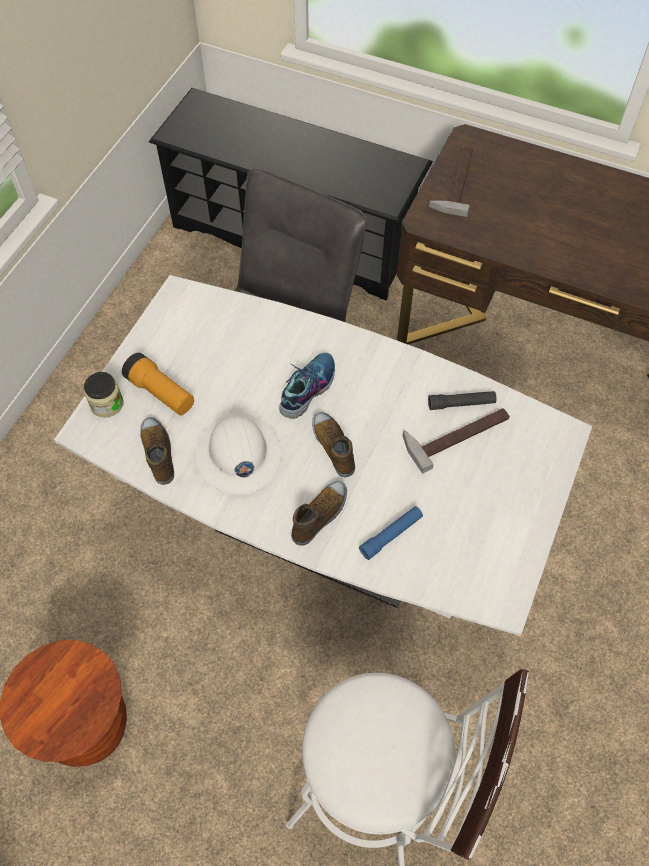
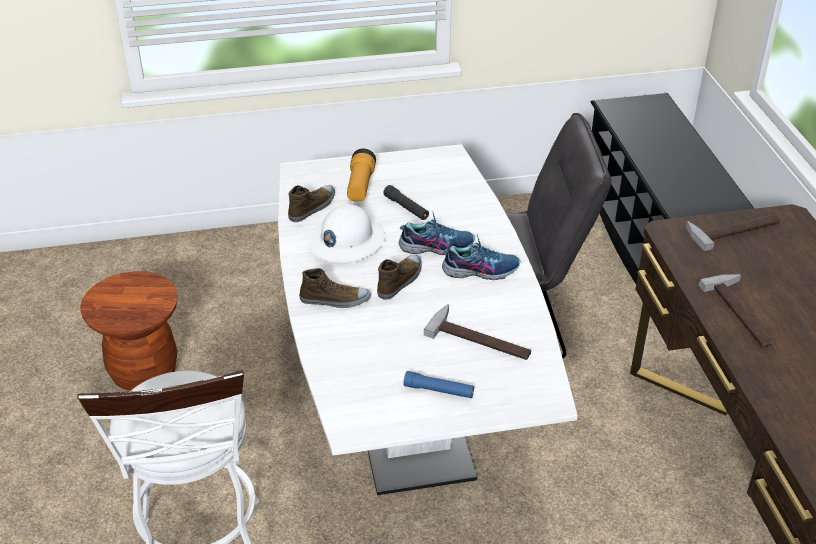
camera: 55 degrees right, 20 degrees down
jar [84,372,124,418] -> none
blue flashlight [359,506,423,560] -> blue flashlight moved to [403,371,474,398]
black flashlight [428,391,497,410] -> black flashlight moved to [383,185,429,220]
none -> shoe [442,235,520,280]
none -> hammer [698,274,773,348]

